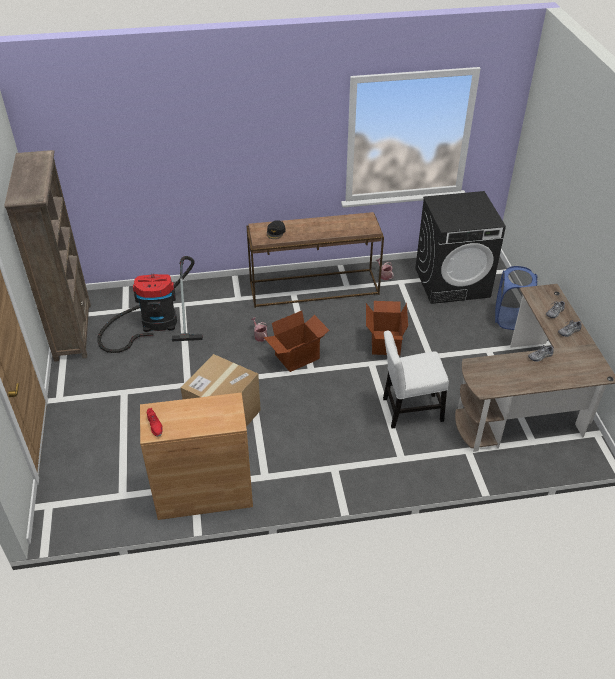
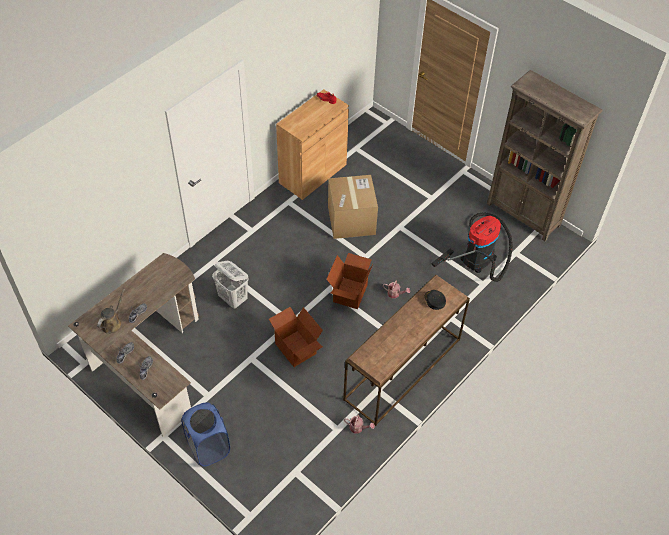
camera: 140 degrees right, 10 degrees up
white chair [383,330,449,428] -> white laundry basket [212,261,249,309]
black washing machine [415,191,506,304] -> none
none -> brown watering can [97,289,125,334]

